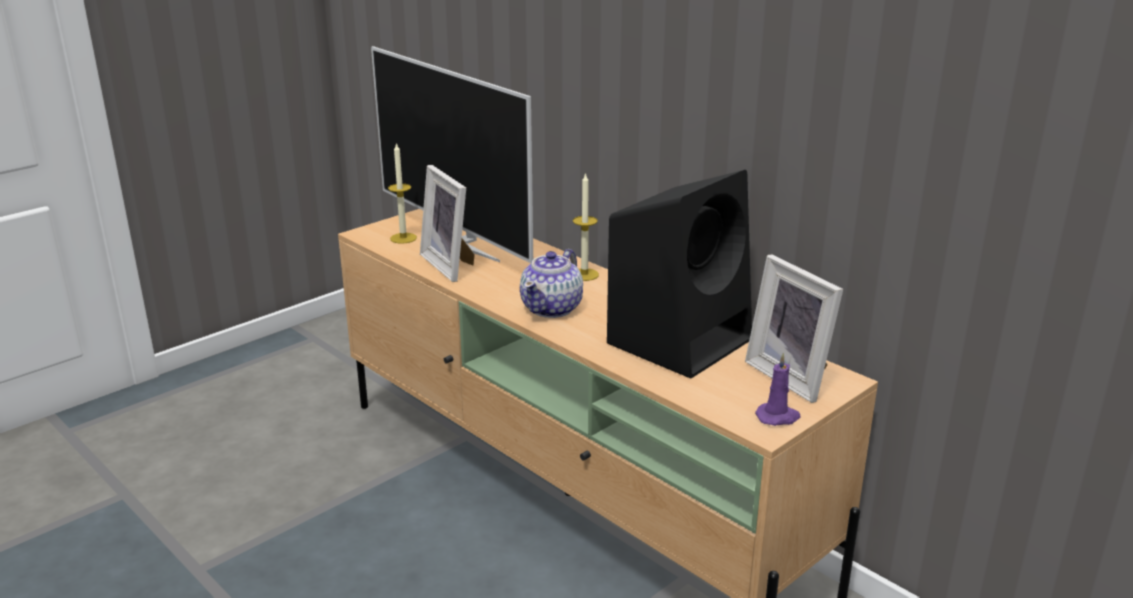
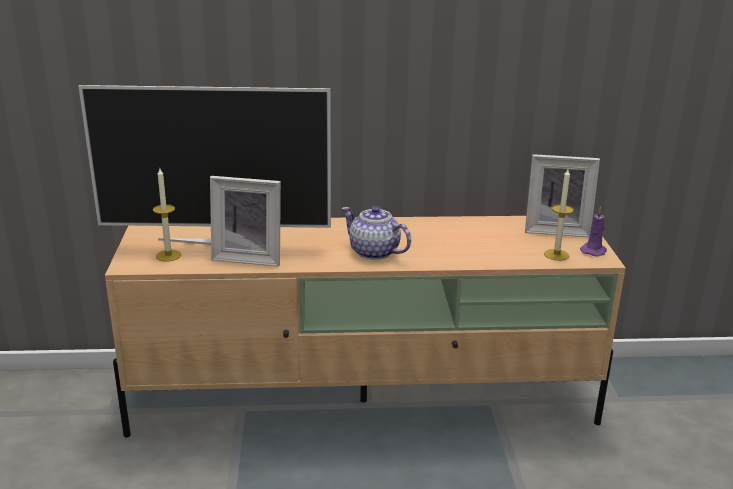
camera: 50 degrees left, 0 degrees up
teapot [520,249,583,318] -> teapot turned 150 degrees clockwise [341,206,411,260]
candle [573,172,599,281] -> candle moved to [544,169,574,261]
black speaker [607,170,752,378] -> none

